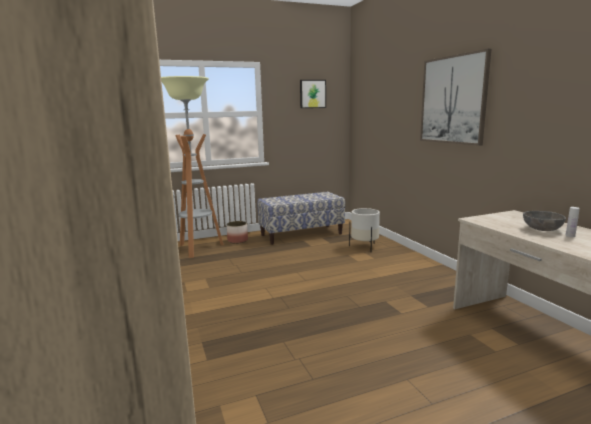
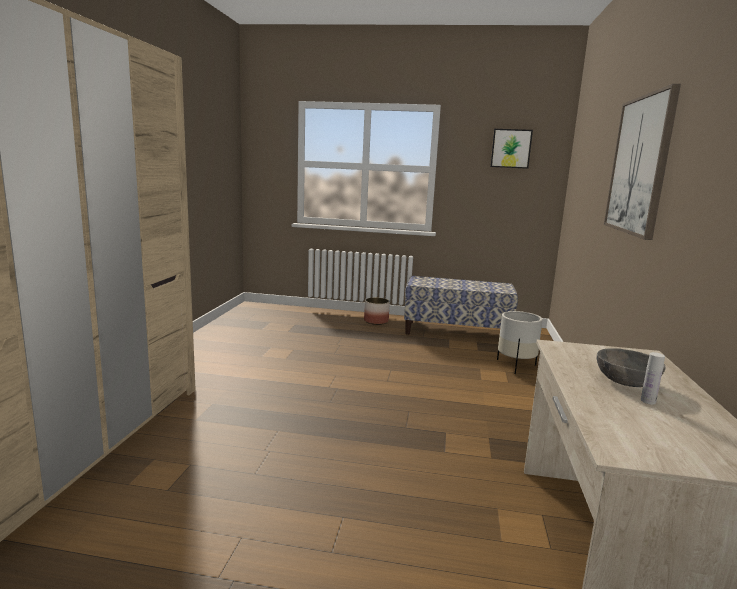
camera: 30 degrees right, 0 degrees up
floor lamp [161,76,224,258] -> none

